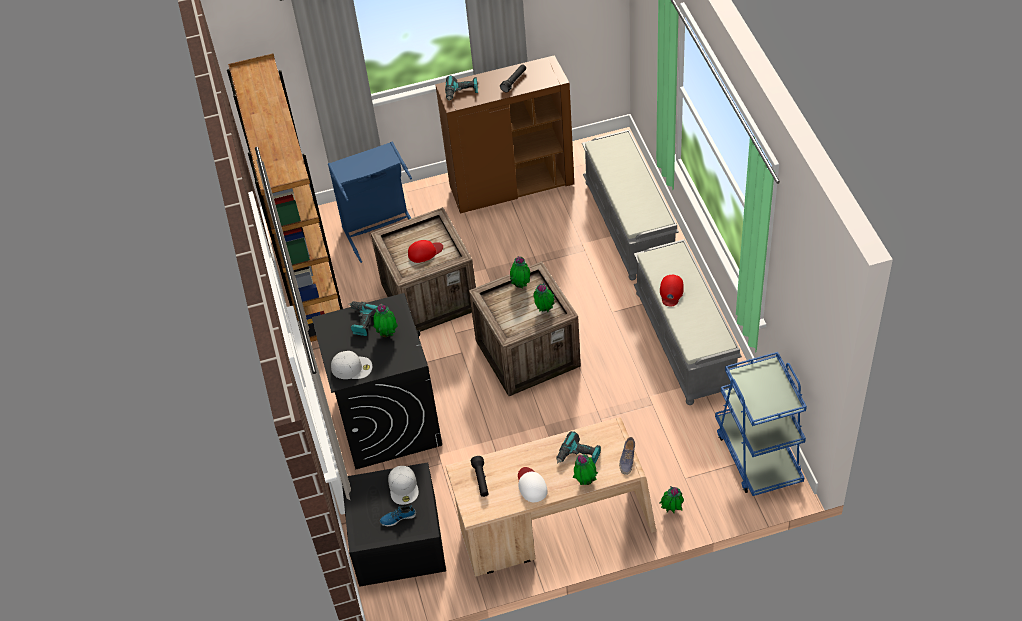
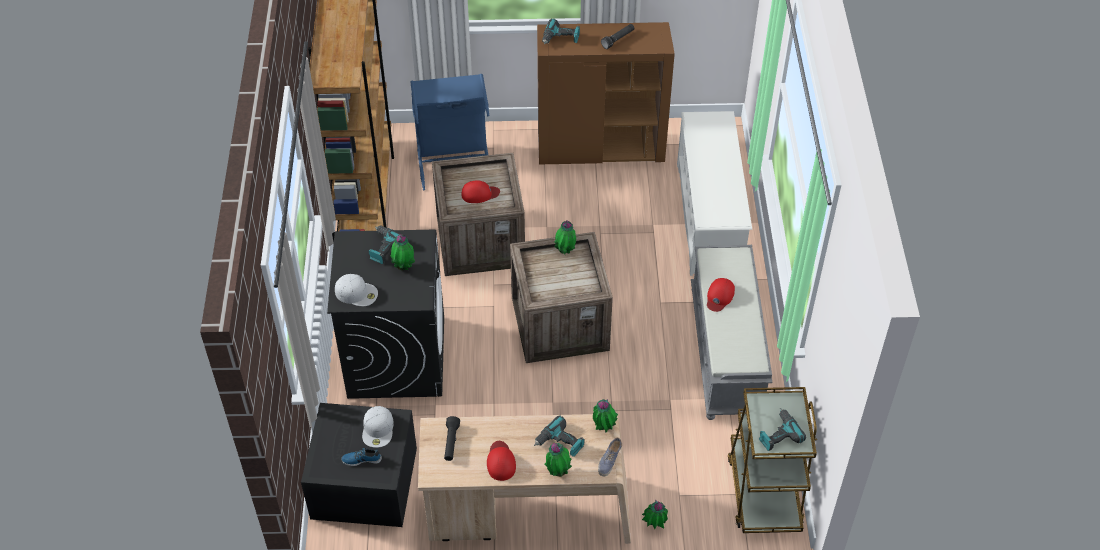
camera: 10 degrees right, 0 degrees up
white cap [518,467,548,502] -> red cap [487,441,516,481]
potted plant [533,283,555,312] -> potted plant moved to [593,399,618,432]
grey bench [582,130,679,281] -> white shoe rack [677,111,752,276]
blue cart [715,352,807,496] -> brown cart [728,387,817,533]
none -> power drill [759,408,806,451]

